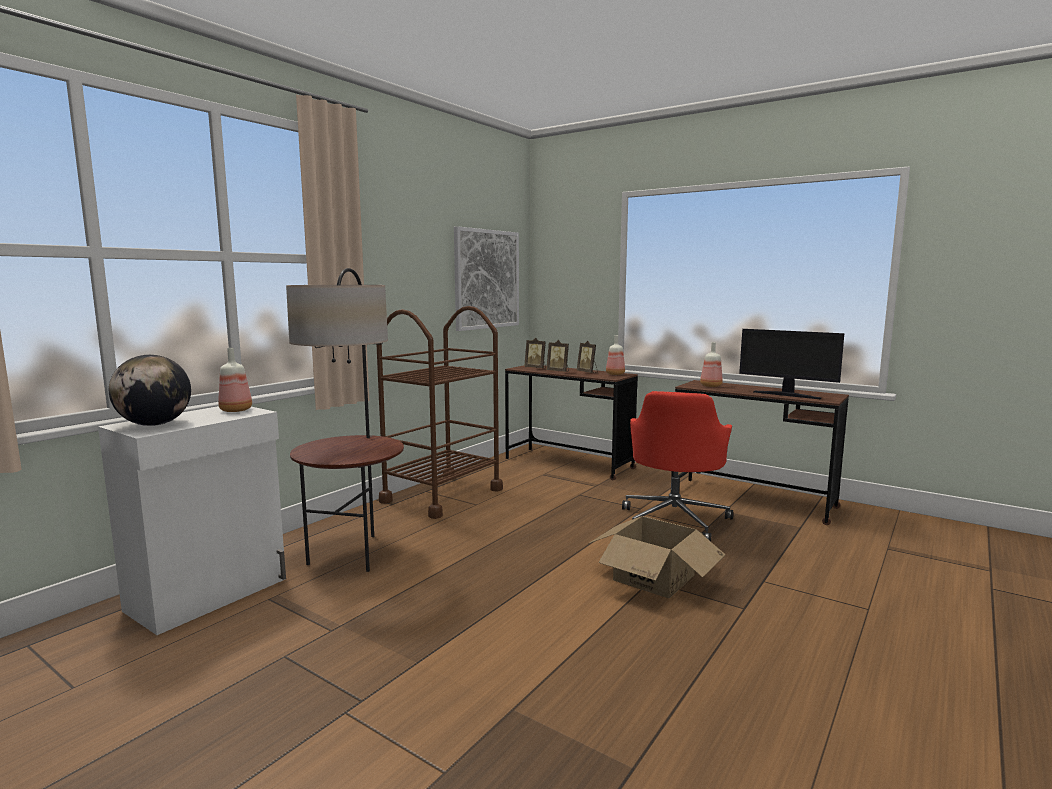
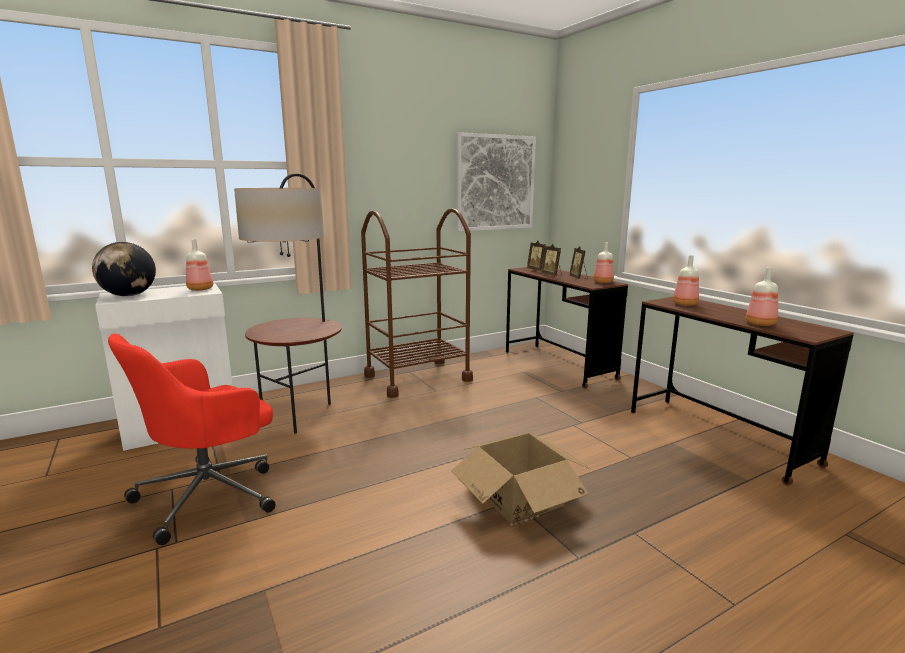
camera: 25 degrees right, 5 degrees up
red office chair [622,391,733,541] -> red office chair moved to [108,333,276,545]
monitor [739,329,844,399] -> bottle [746,267,778,326]

